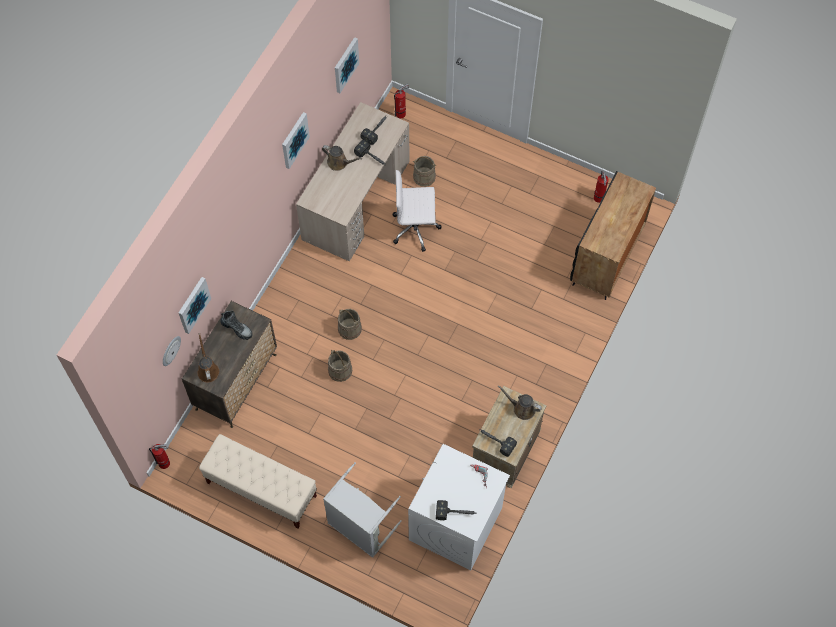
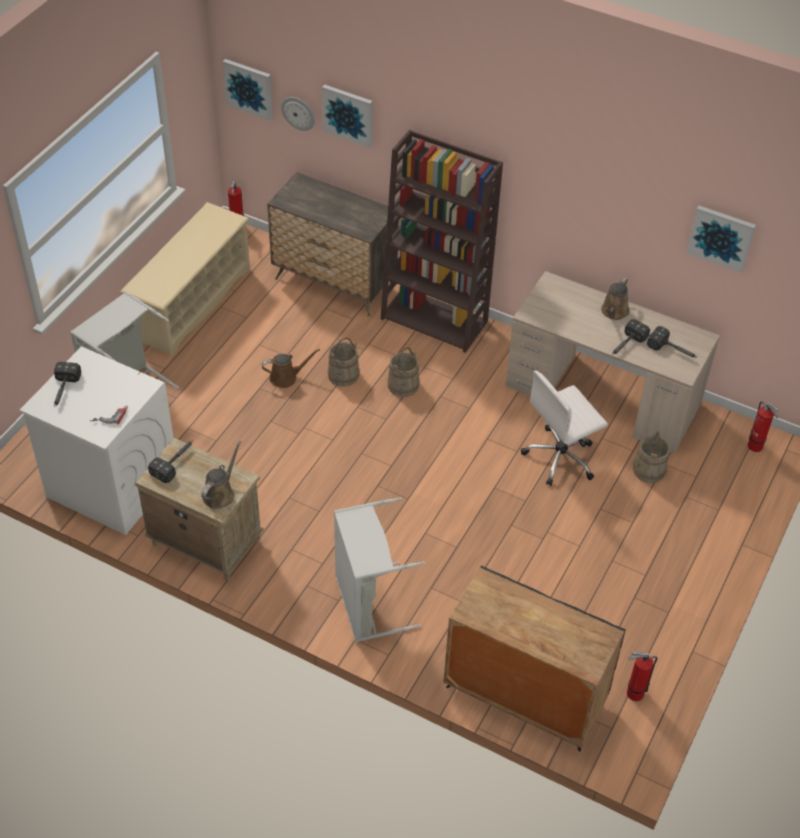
camera: 90 degrees right, 15 degrees down
brown watering can [198,333,219,383] -> brown watering can moved to [262,349,320,388]
beige bench [199,434,317,529] -> beige shoe rack [119,202,250,357]
boot [220,311,253,340] -> none
picture [282,112,310,169] -> picture moved to [223,59,273,121]
white office chair [393,170,441,252] -> white office chair turned 120 degrees counterclockwise [521,371,608,486]
none -> grey laundry basket [334,497,425,642]
none -> brown bookcase [381,130,503,353]

